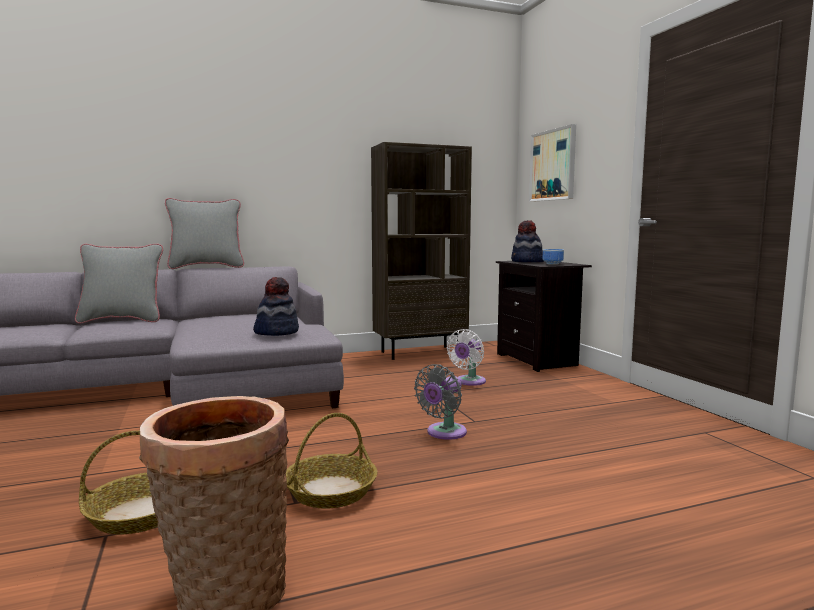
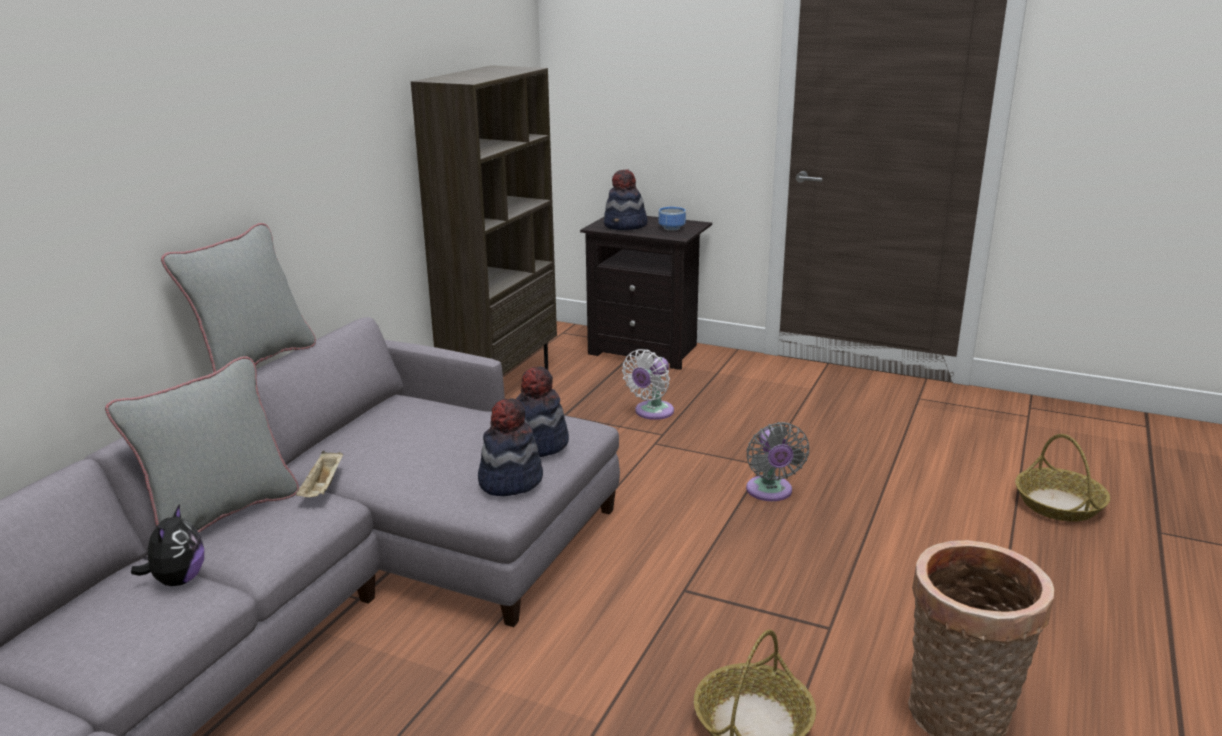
camera: 45 degrees left, 15 degrees up
basket [286,413,377,509] -> basket moved to [1015,434,1110,522]
white fan [447,329,486,386] -> white fan turned 45 degrees clockwise [622,349,674,420]
picture [529,124,576,202] -> none
none -> plush toy [131,503,204,586]
none -> beige tray [296,451,343,497]
none -> hat [478,398,543,496]

